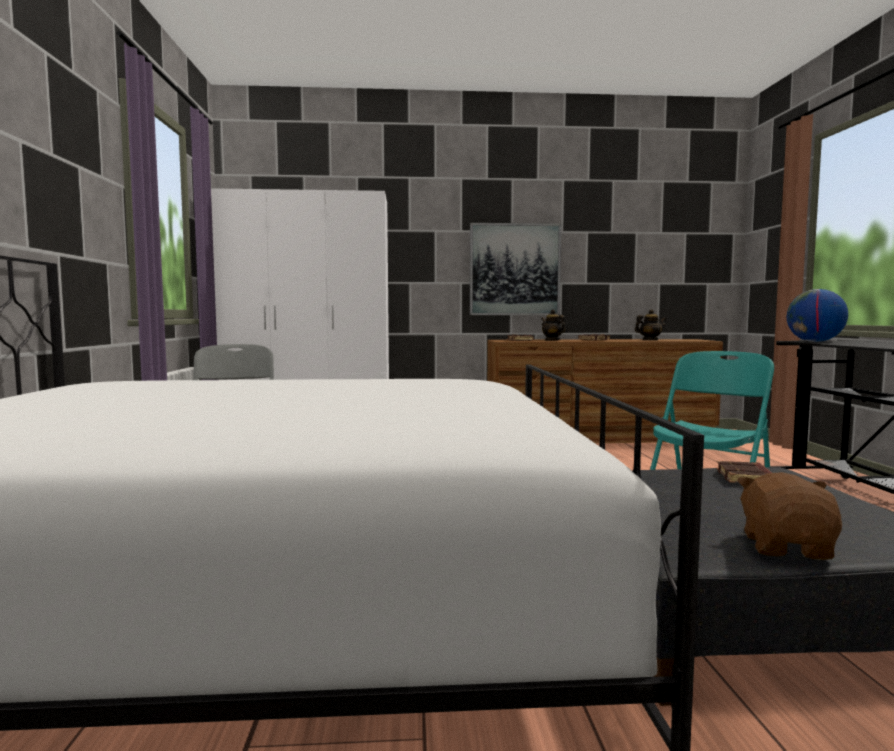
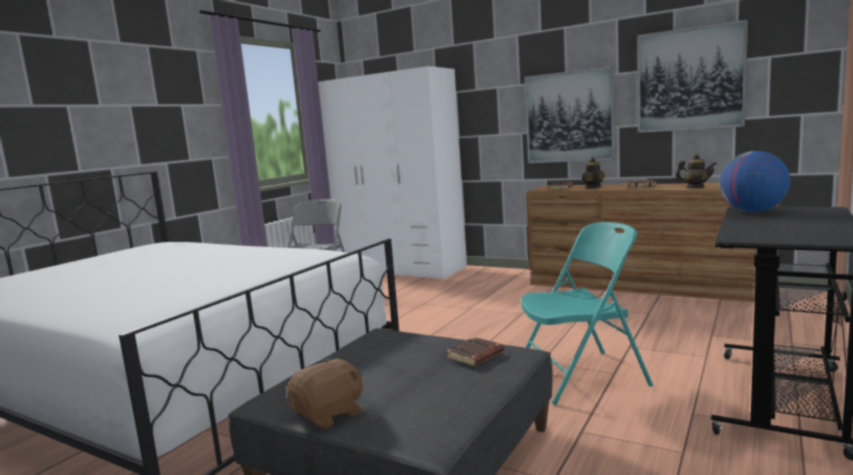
camera: 35 degrees right, 5 degrees up
none -> picture [637,19,748,133]

